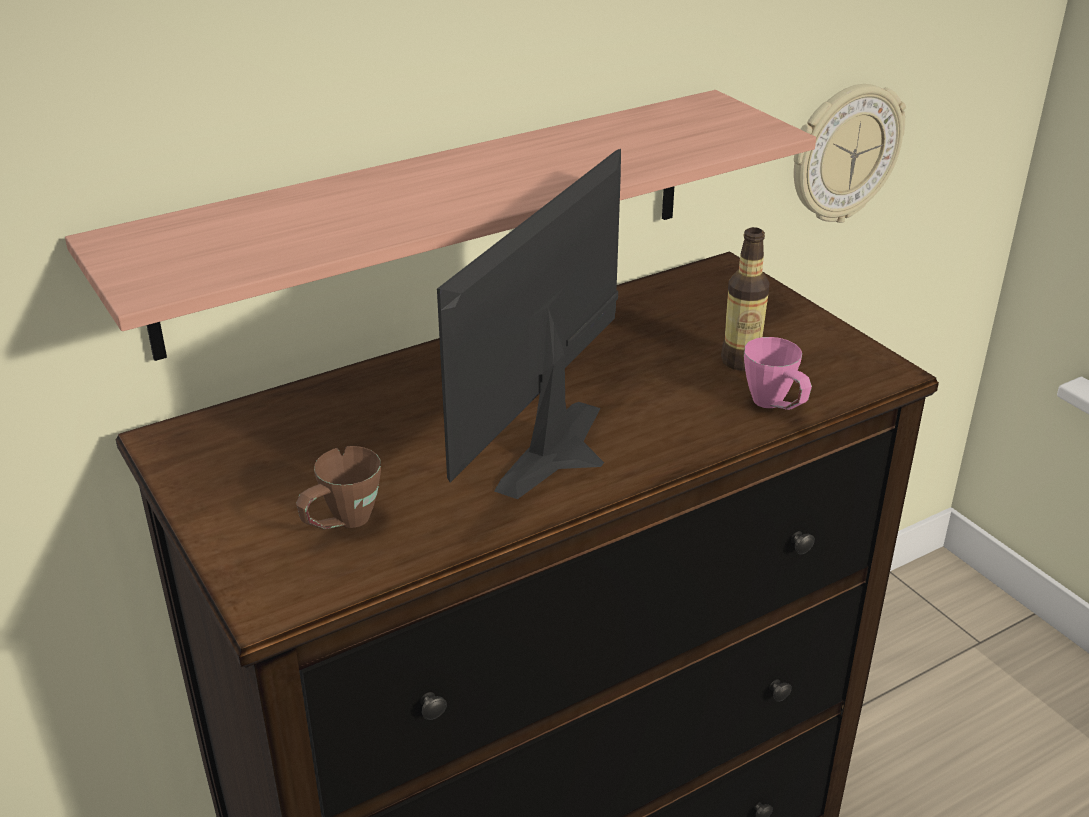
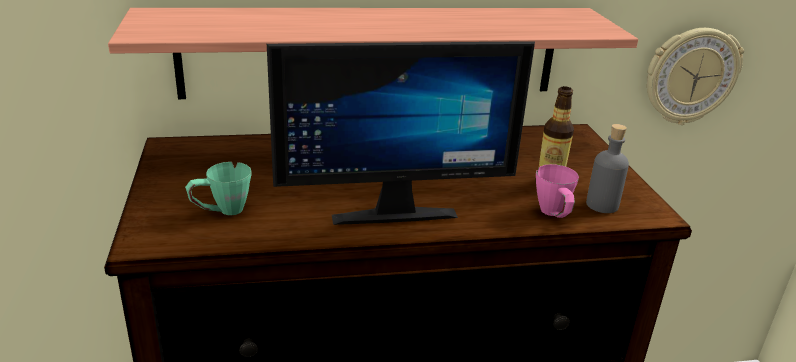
camera: 20 degrees right, 5 degrees down
brown mug [296,446,381,530] -> green mug [185,162,252,215]
monitor [437,149,621,499] -> monitor turned 150 degrees counterclockwise [267,41,535,225]
none -> grey bottle [586,124,629,213]

